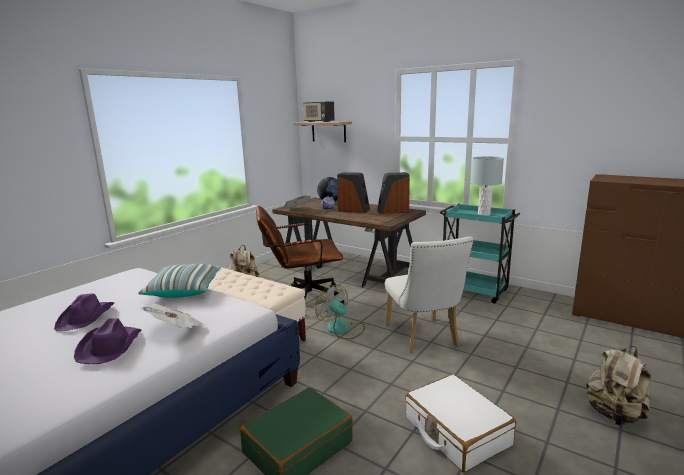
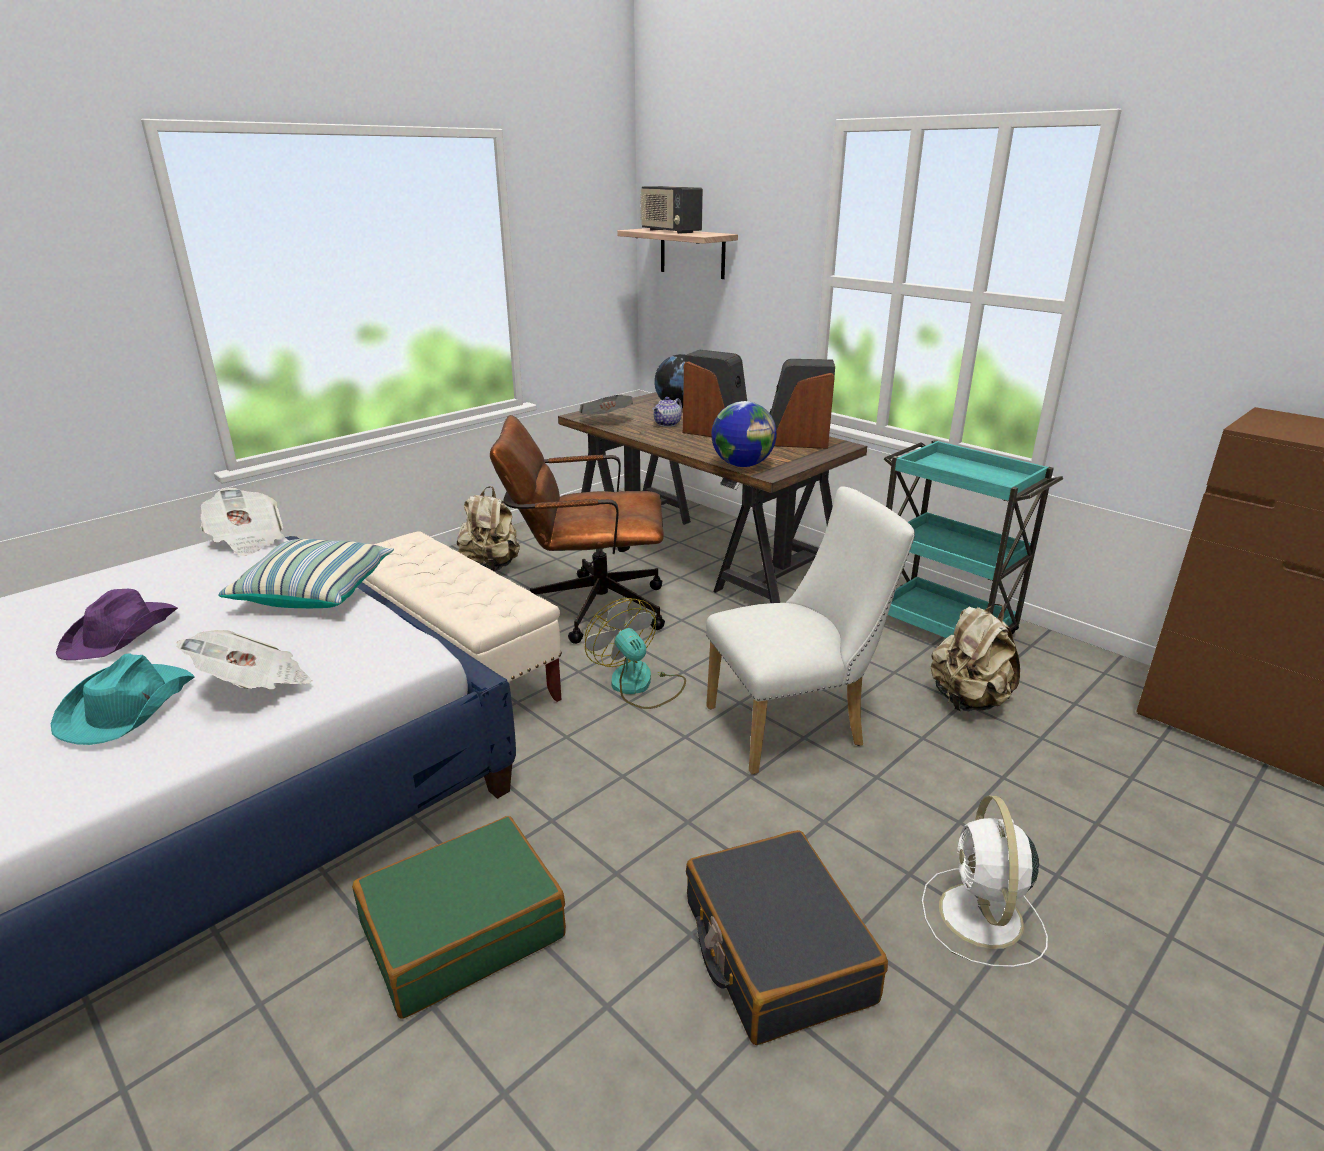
camera: 10 degrees right, 10 degrees up
purple hat [74,318,142,364] -> turquoise hat [51,653,195,745]
white chair [385,236,473,353] -> white chair turned 105 degrees counterclockwise [706,486,915,774]
white suitcase [405,374,516,473] -> black suitcase [686,830,888,1045]
grey table lamp [471,156,504,215] -> none
beige backpack [586,346,652,426] -> beige backpack moved to [931,604,1020,711]
none -> newspaper [200,488,284,556]
none -> globe [711,401,777,467]
none -> white fan [922,796,1048,967]

